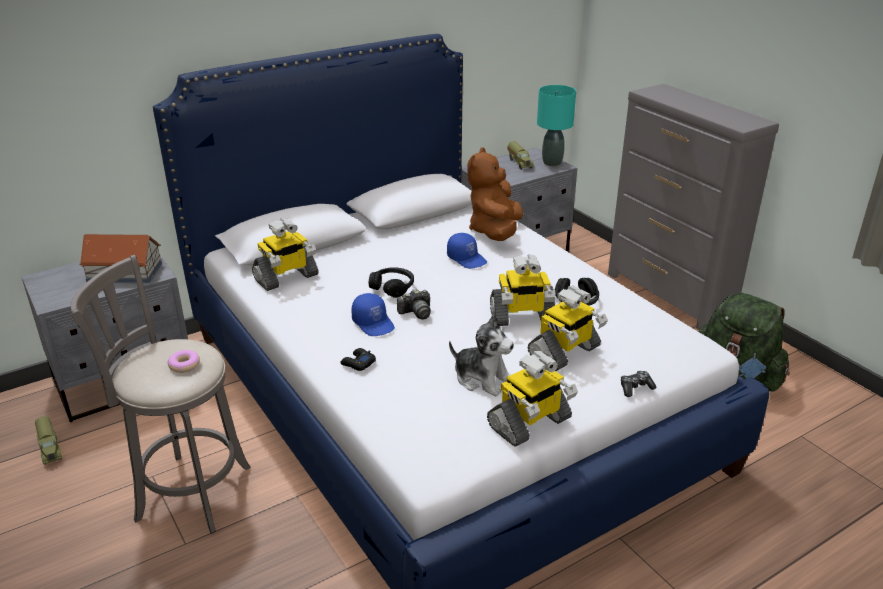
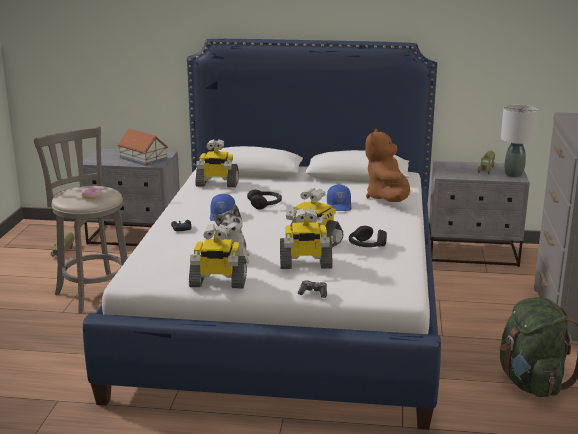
camera: 40 degrees right, 10 degrees down
camera [397,289,431,320] -> none
brown plush toy [467,147,523,241] -> brown plush toy turned 45 degrees counterclockwise [365,129,410,202]
turquoise table lamp [537,85,576,166] -> grey table lamp [501,105,538,178]

